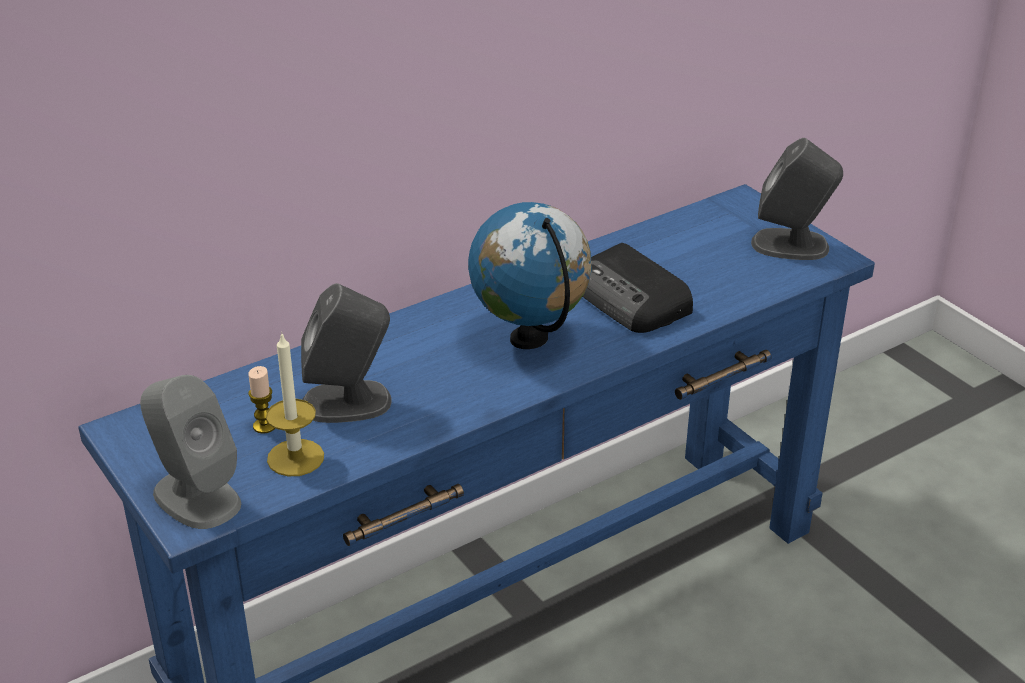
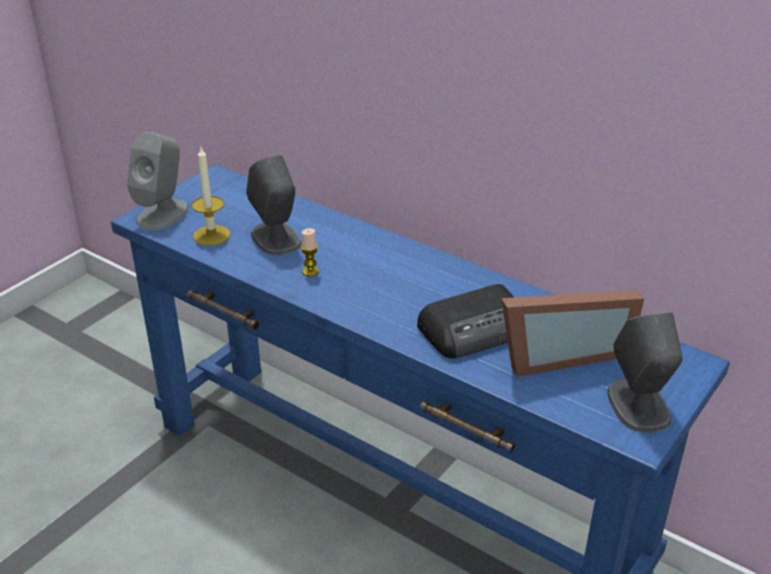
camera: 70 degrees right, 0 degrees up
candle [248,366,275,434] -> candle moved to [301,228,319,277]
globe [468,202,592,349] -> none
radio [583,243,693,333] -> radio turned 150 degrees counterclockwise [417,284,514,358]
none -> picture frame [501,290,644,377]

